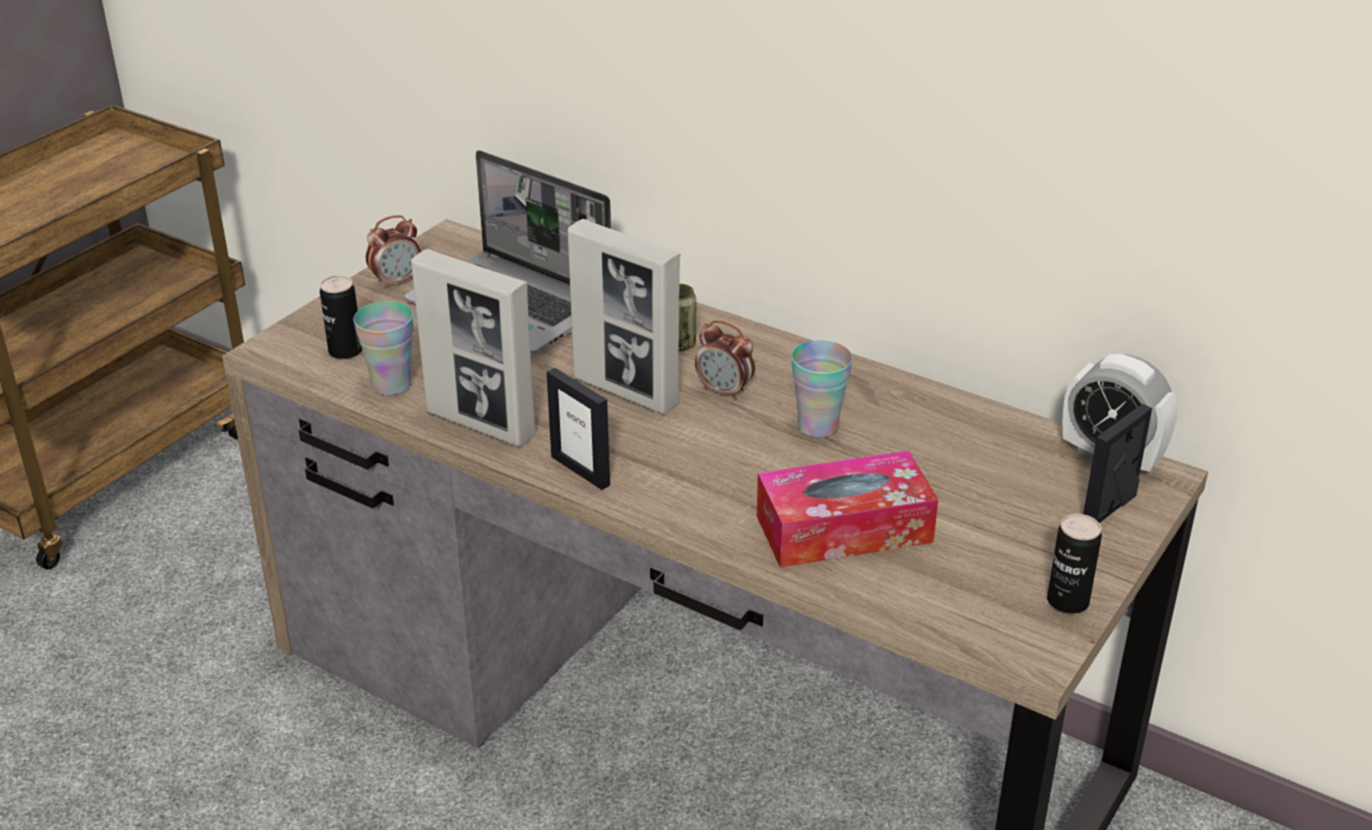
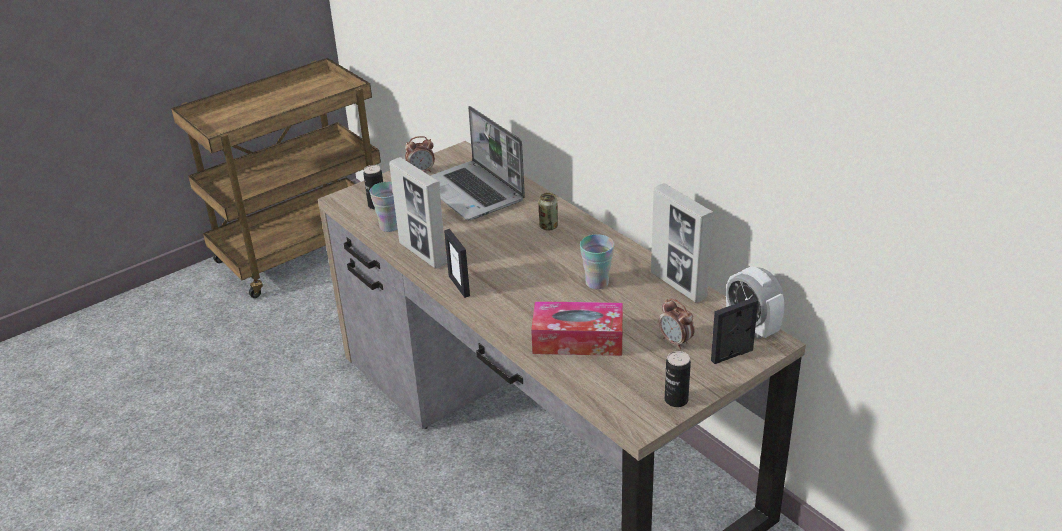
camera: 20 degrees right, 0 degrees up
picture frame [568,219,680,414] -> picture frame moved to [651,183,714,303]
alarm clock [695,320,755,400] -> alarm clock moved to [659,298,695,349]

